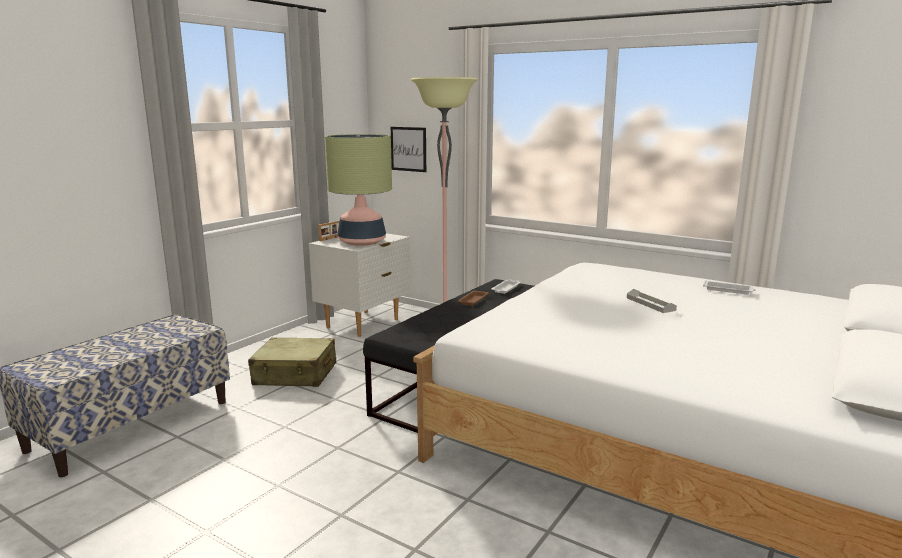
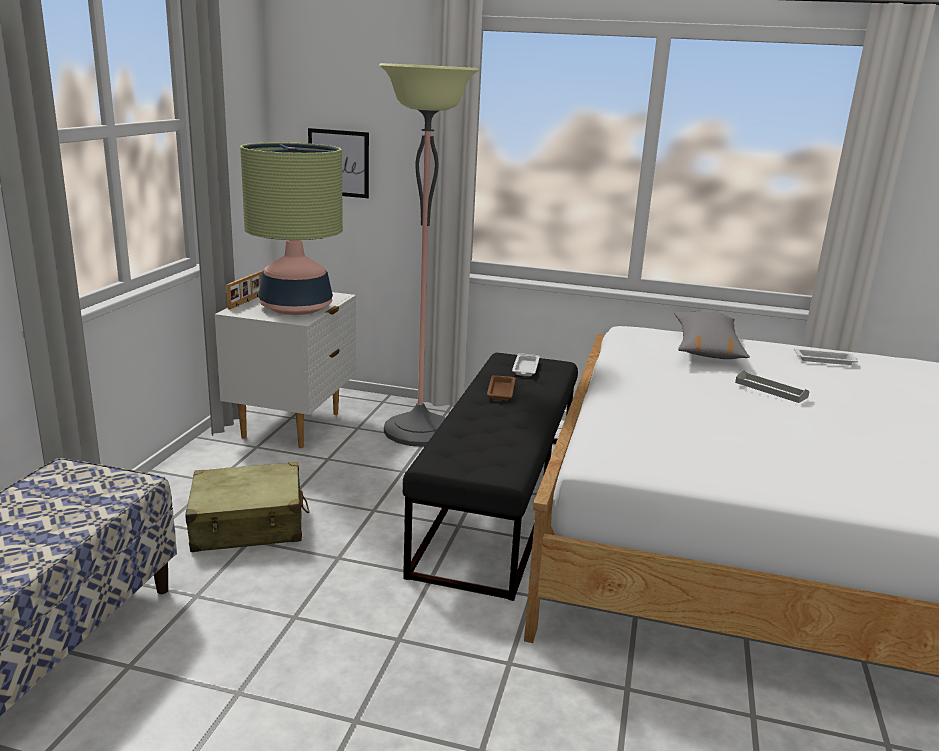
camera: 20 degrees left, 5 degrees up
none -> grey pillow [674,311,750,359]

